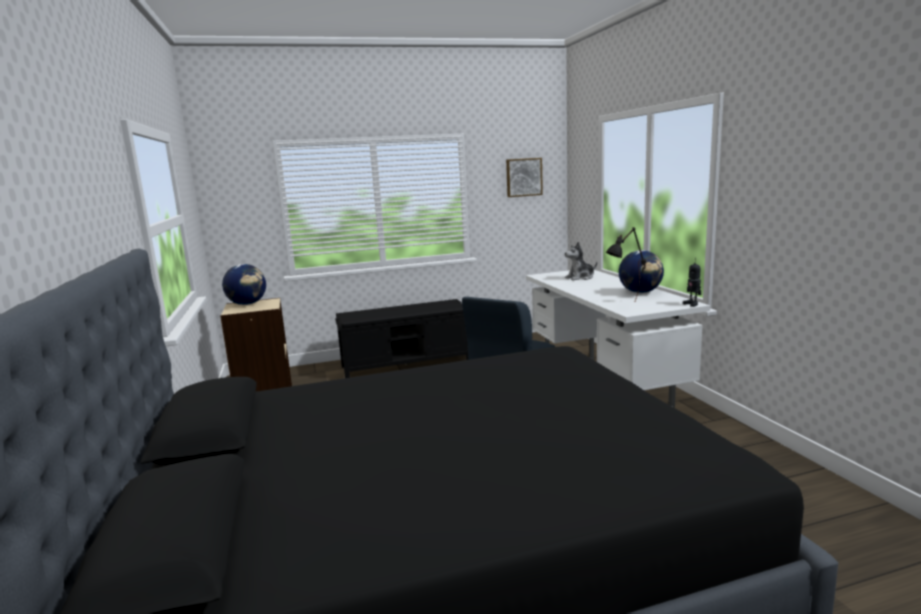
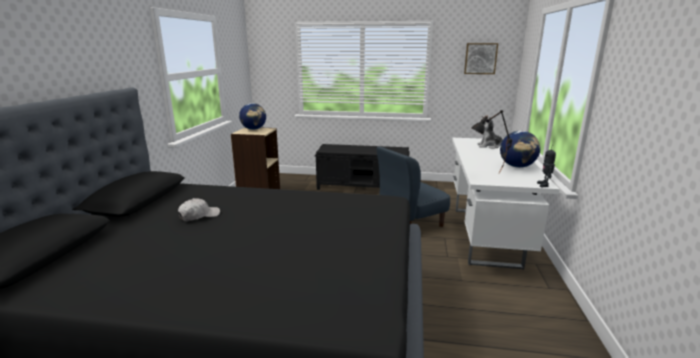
camera: 25 degrees right, 5 degrees up
none -> white cap [178,198,220,221]

